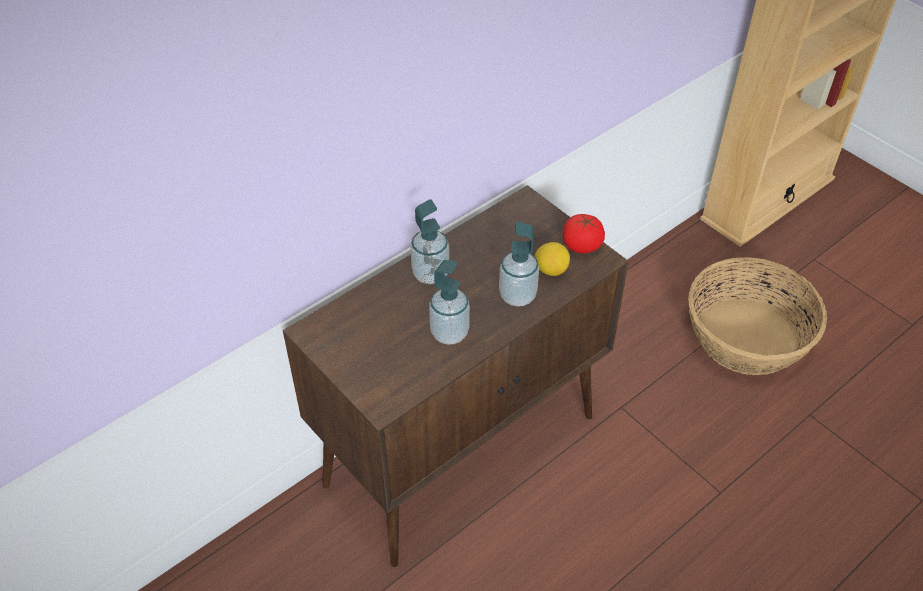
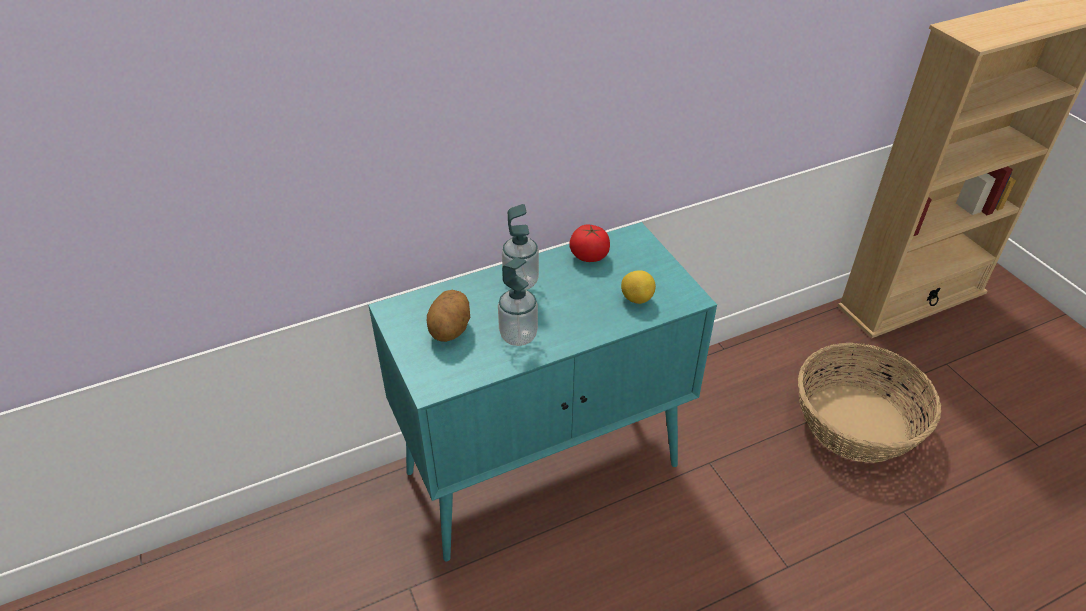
camera: 15 degrees right, 5 degrees down
brown cabinet [283,185,629,567] -> turquoise cabinet [368,222,717,561]
soap dispenser [499,222,539,307] -> none
tomato [563,214,605,254] -> tomato moved to [569,224,610,262]
none -> potato [427,290,470,342]

